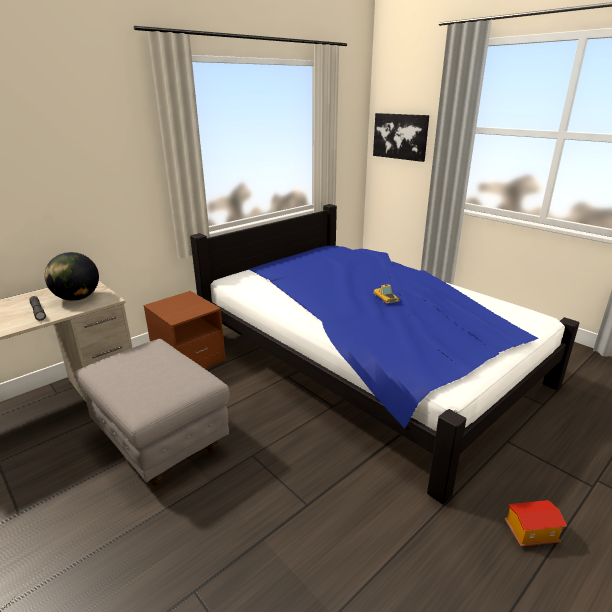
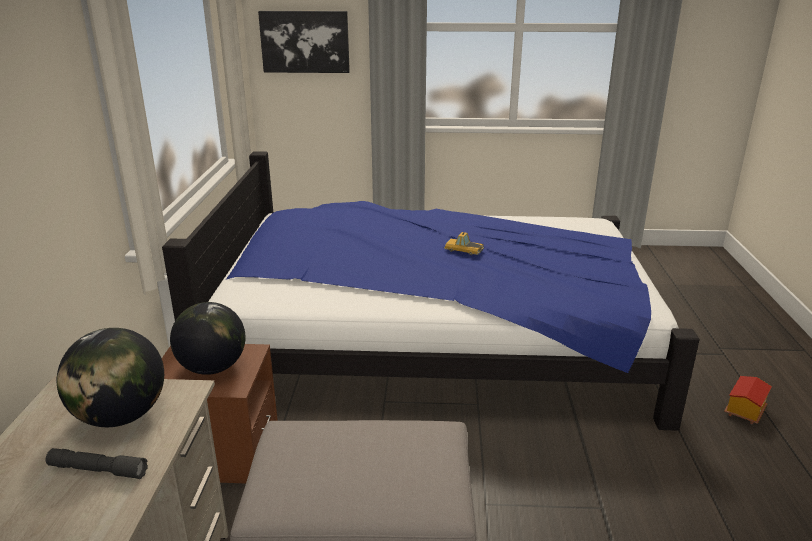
camera: 45 degrees left, 0 degrees up
none -> globe [170,302,245,375]

